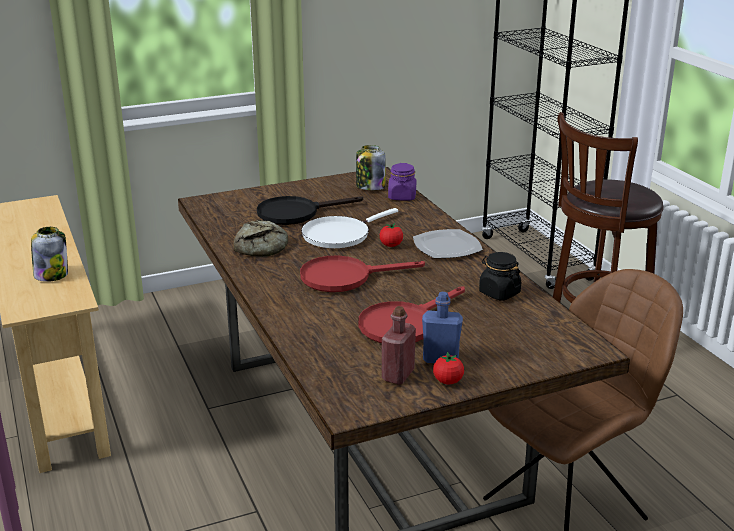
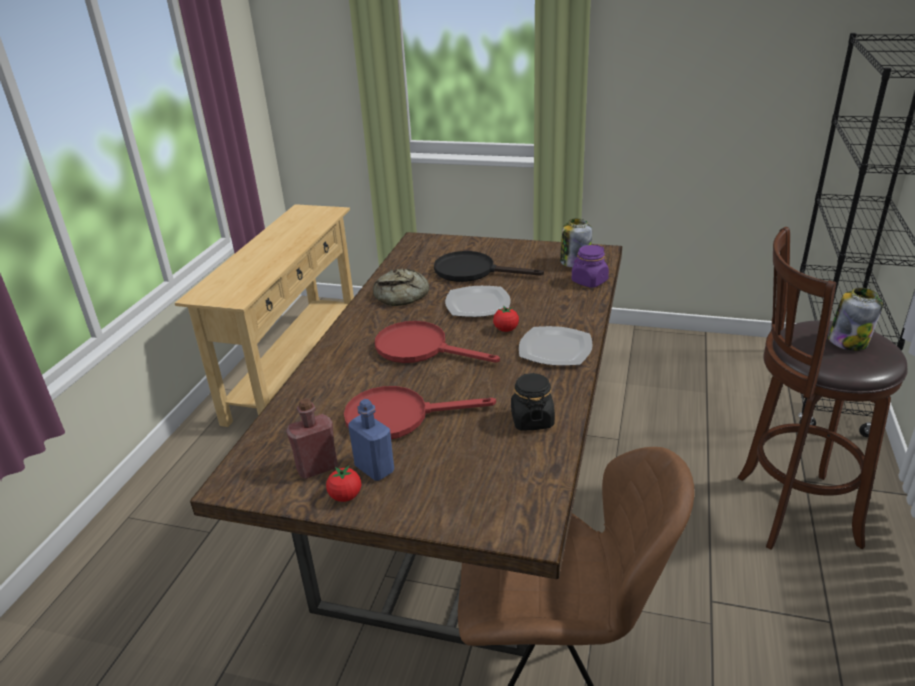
camera: 40 degrees right, 5 degrees up
jar [31,227,68,282] -> jar moved to [828,288,883,351]
white frying pan [301,208,398,248] -> plate [445,286,511,317]

